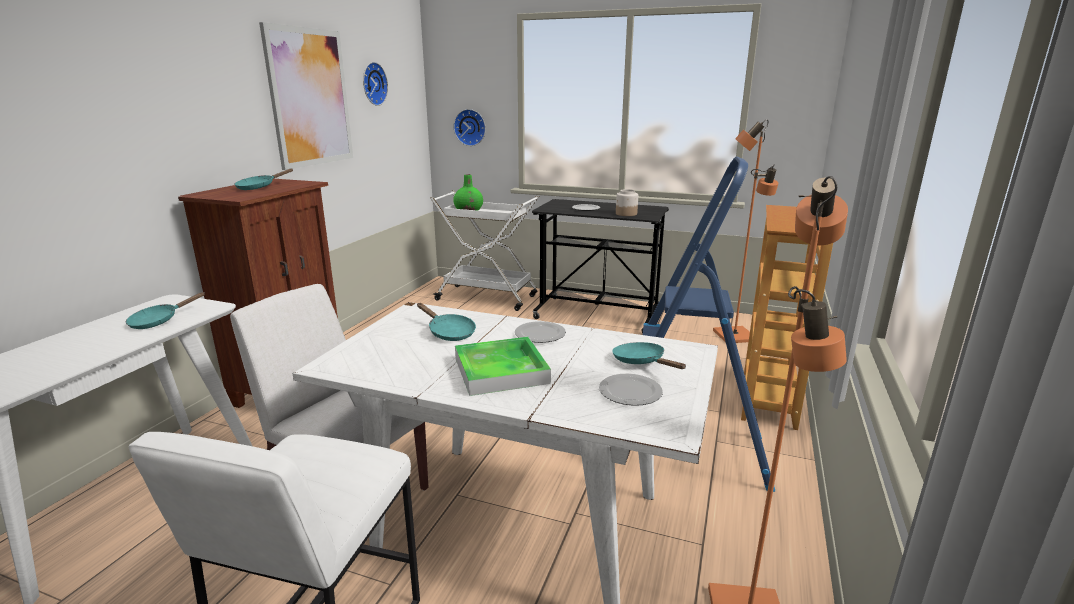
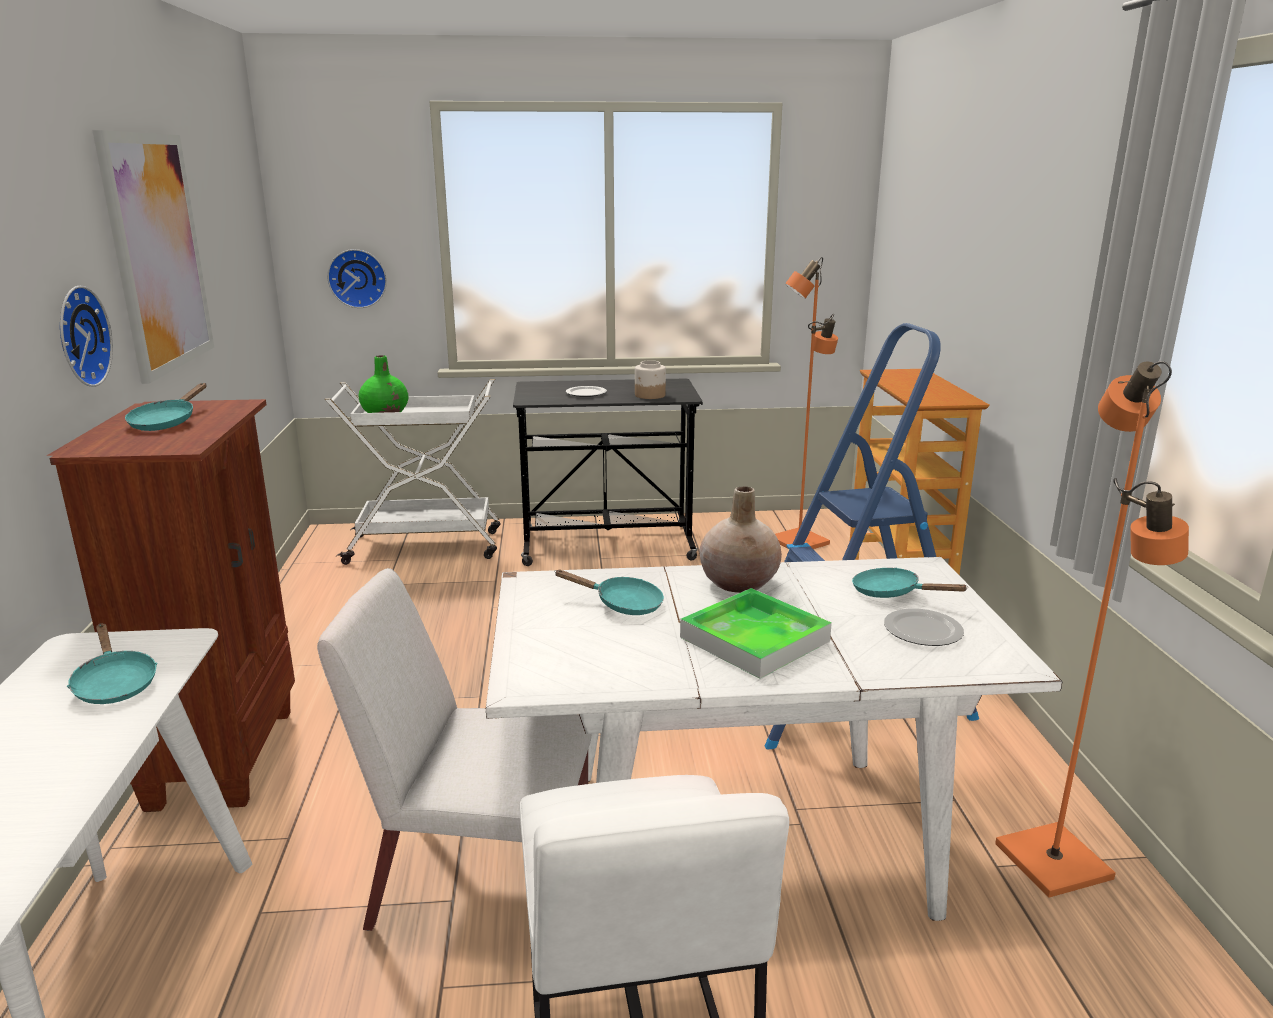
camera: 25 degrees left, 0 degrees up
turquoise frying pan [126,292,205,329] -> turquoise frying pan turned 45 degrees counterclockwise [67,623,157,704]
wall clock [363,62,388,106] -> wall clock moved to [60,286,113,387]
plate [515,321,566,343] -> beige vase [699,486,782,593]

